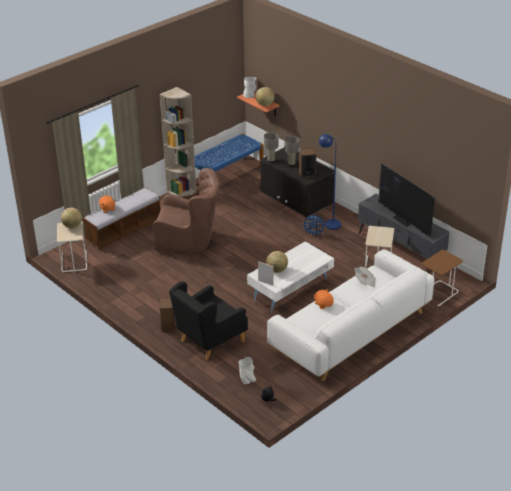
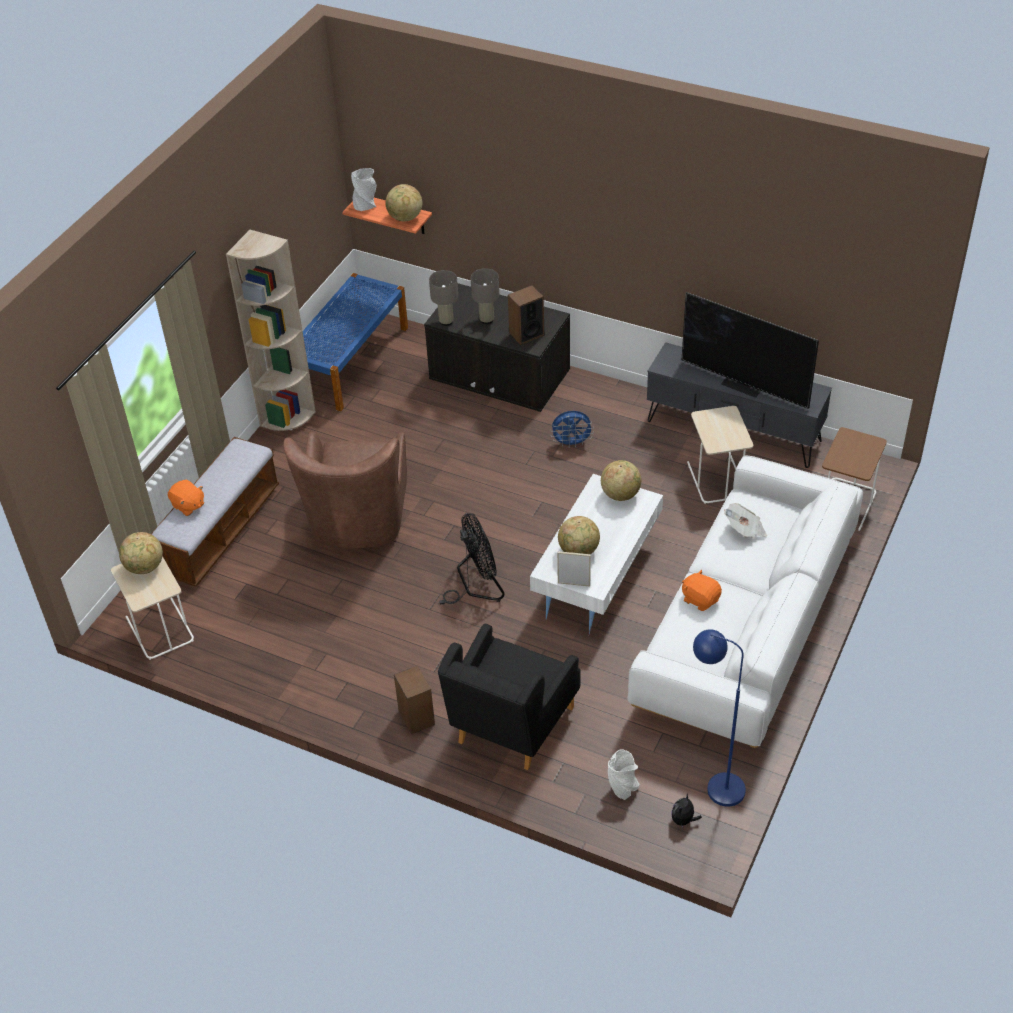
camera: 20 degrees left, 10 degrees up
brown armchair [153,168,219,254] -> brown armchair turned 105 degrees clockwise [283,432,407,548]
blue floor lamp [319,134,341,230] -> blue floor lamp moved to [693,629,746,807]
none -> black fan [440,513,504,604]
none -> globe [601,460,641,501]

